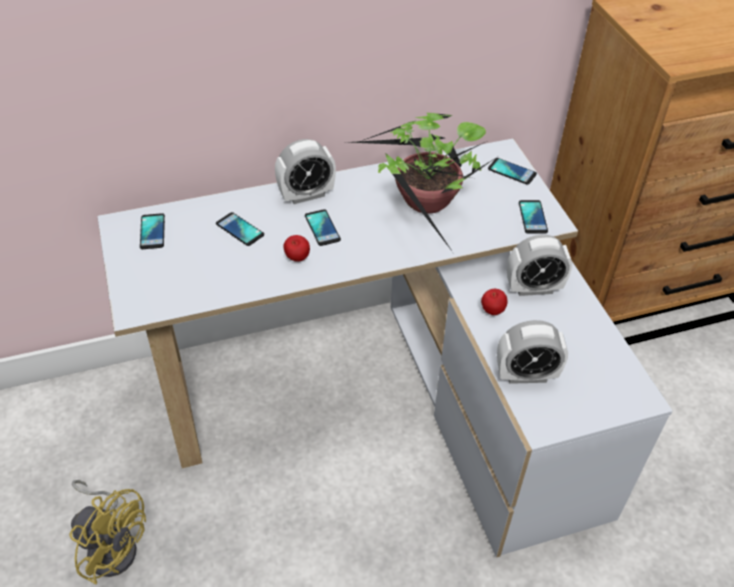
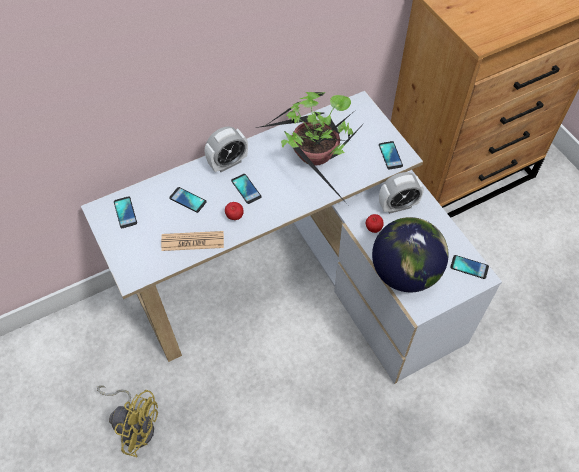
camera: 10 degrees left, 10 degrees up
phone [488,158,537,185] -> phone moved to [450,255,489,279]
alarm clock [497,320,568,384] -> globe [372,217,449,292]
none -> newspaper [161,231,224,251]

